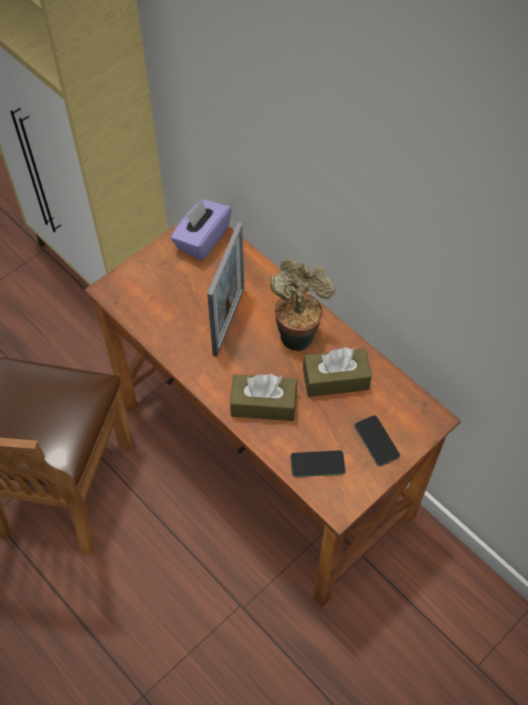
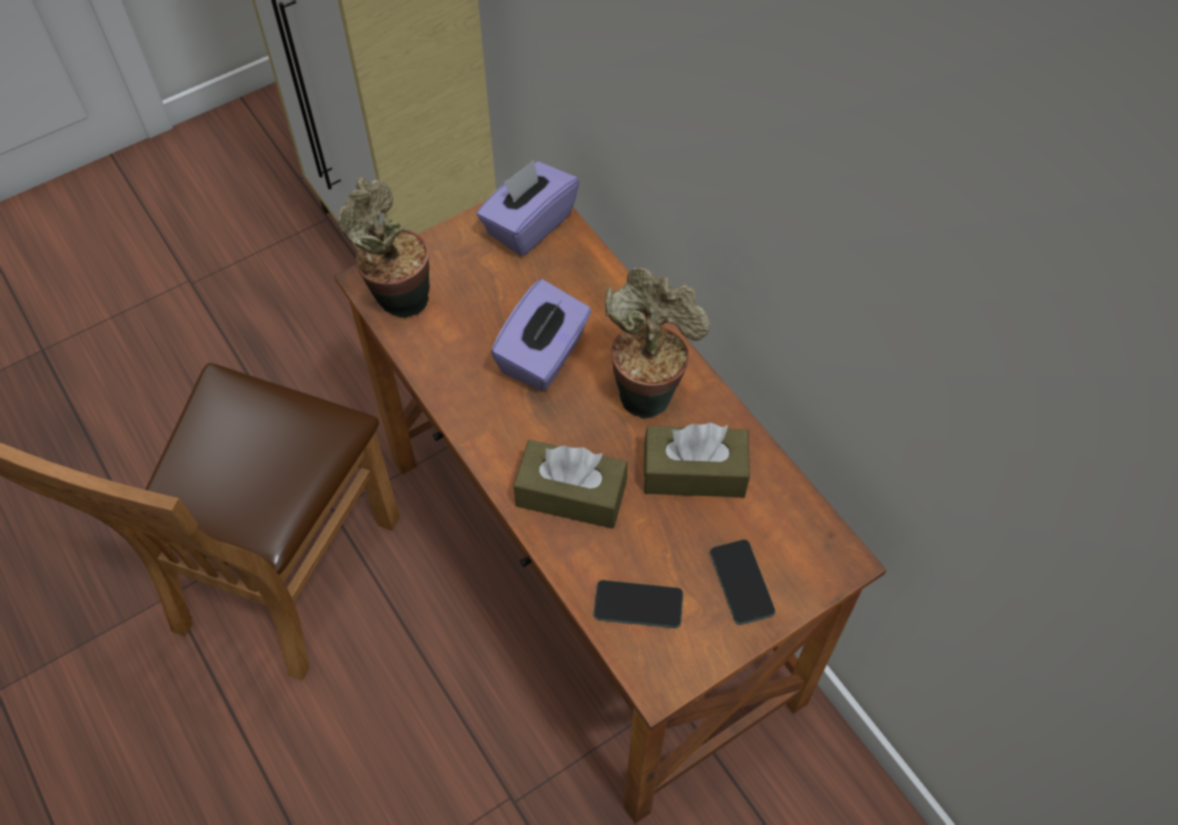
camera: 10 degrees right, 0 degrees up
picture frame [207,222,244,356] -> purple tissue box [491,279,592,391]
none -> potted plant [338,177,430,318]

